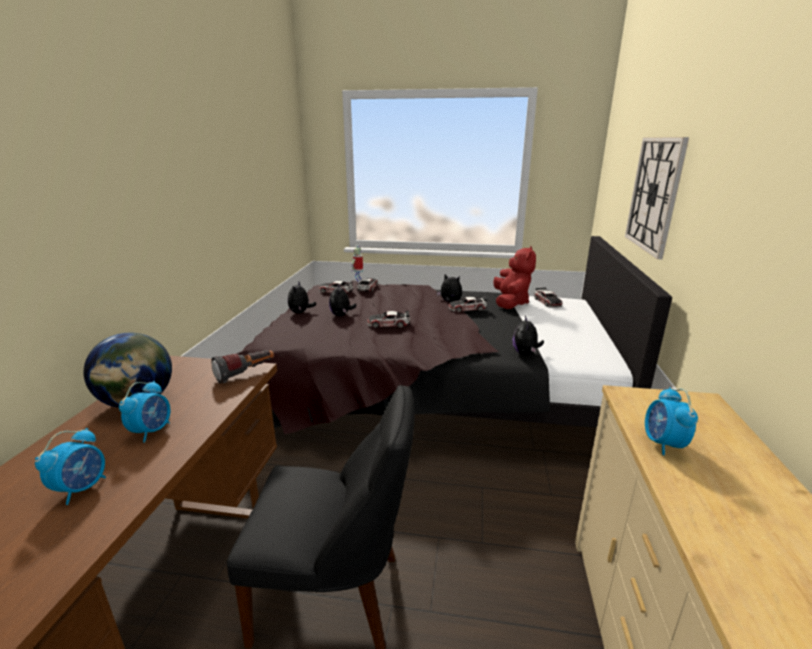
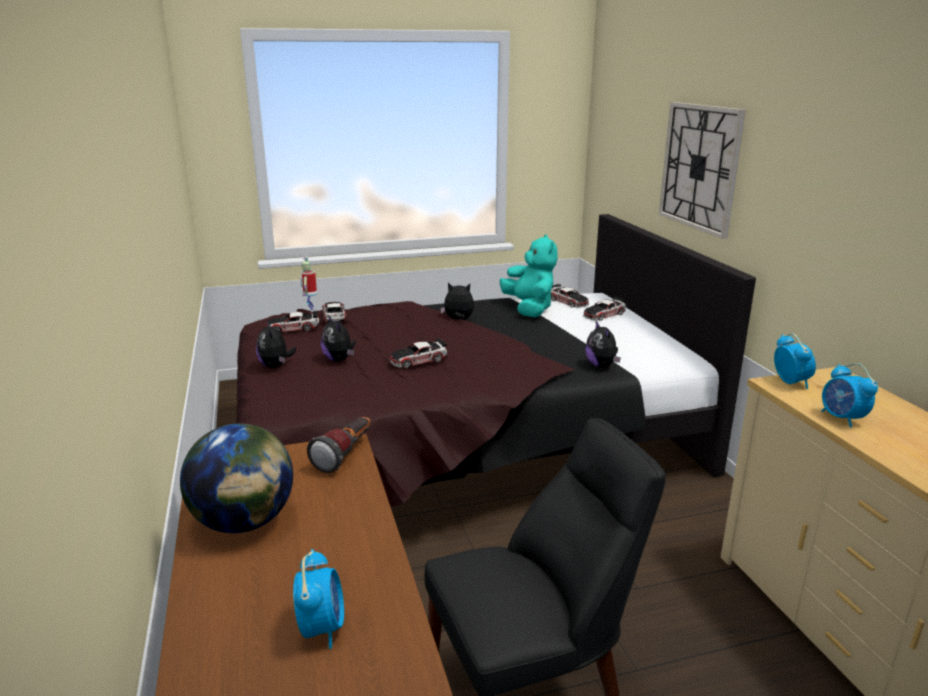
camera: 25 degrees left, 0 degrees up
alarm clock [119,381,171,443] -> alarm clock moved to [774,333,816,389]
toy car [448,296,487,312] -> toy car moved to [583,296,626,321]
red plush toy [493,246,536,309] -> turquoise plush toy [500,234,558,317]

